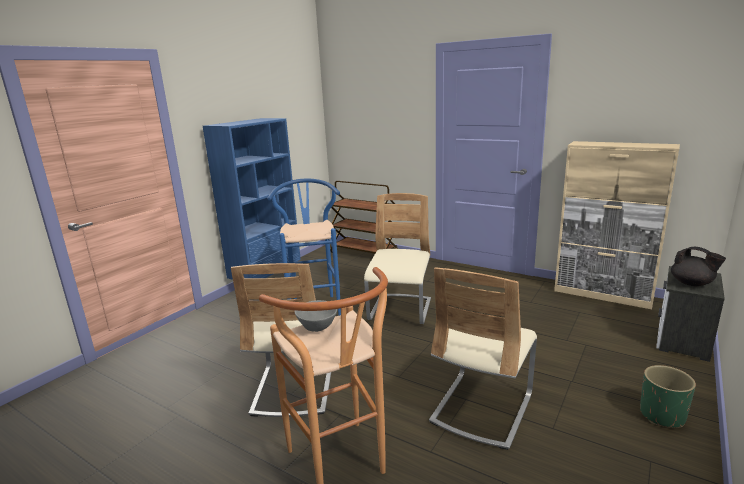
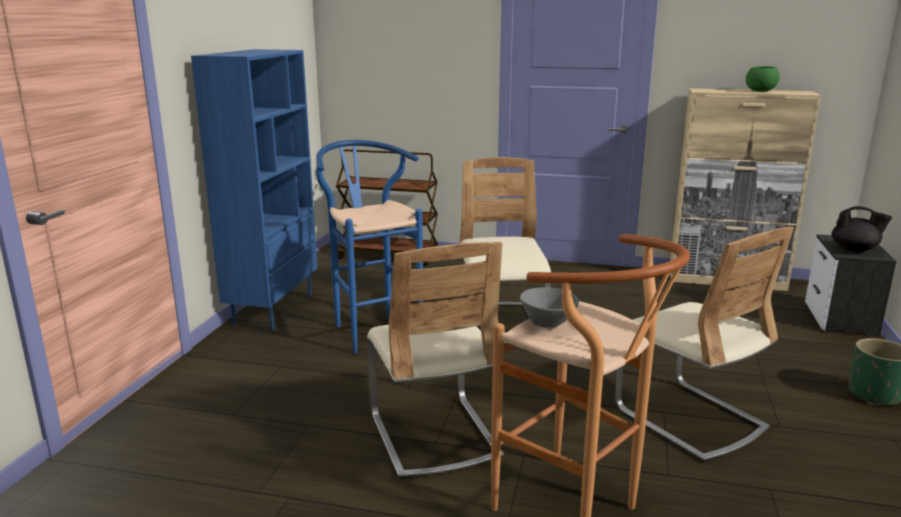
camera: 20 degrees left, 0 degrees up
beige chair [429,267,537,450] -> beige chair turned 45 degrees counterclockwise [615,227,794,462]
none -> green bowl [746,66,780,92]

